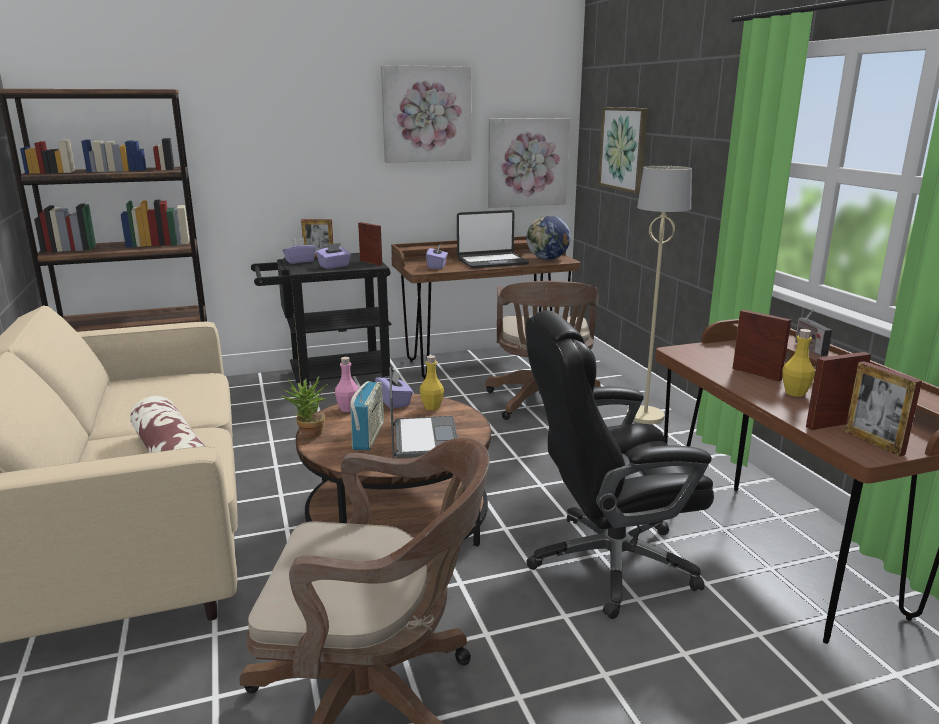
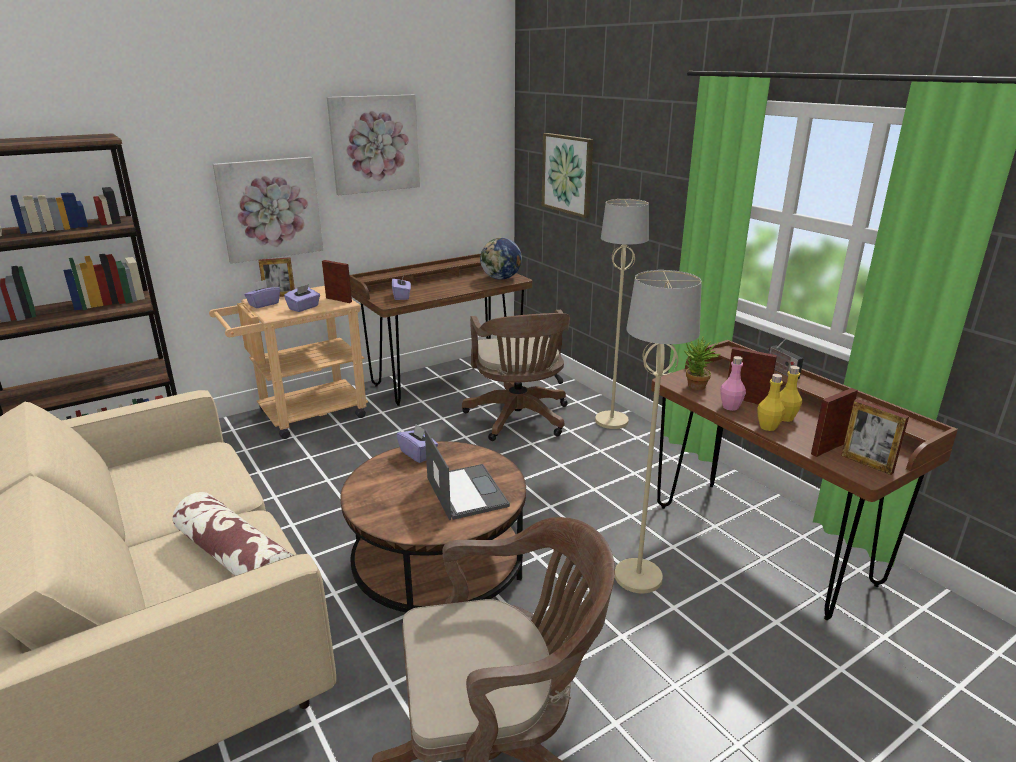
camera: 15 degrees left, 5 degrees up
black cart [251,253,393,390] -> beige cart [209,286,368,439]
potted plant [281,377,328,438] -> potted plant moved to [684,336,720,390]
pink bottle [335,357,359,412] -> pink bottle moved to [720,356,746,411]
radio [350,381,384,451] -> none
yellow bottle [419,355,444,410] -> yellow bottle moved to [757,374,785,431]
laptop [457,210,529,268] -> none
picture [488,118,570,208] -> picture moved to [213,157,323,264]
black office chair [526,310,714,619] -> beige floor lamp [615,270,702,593]

